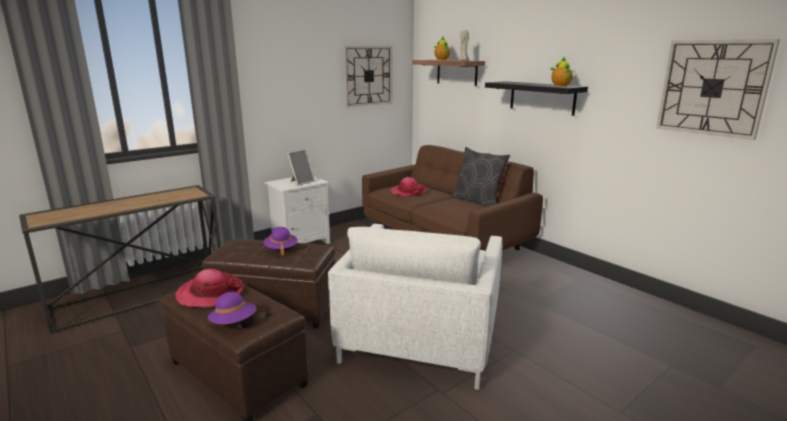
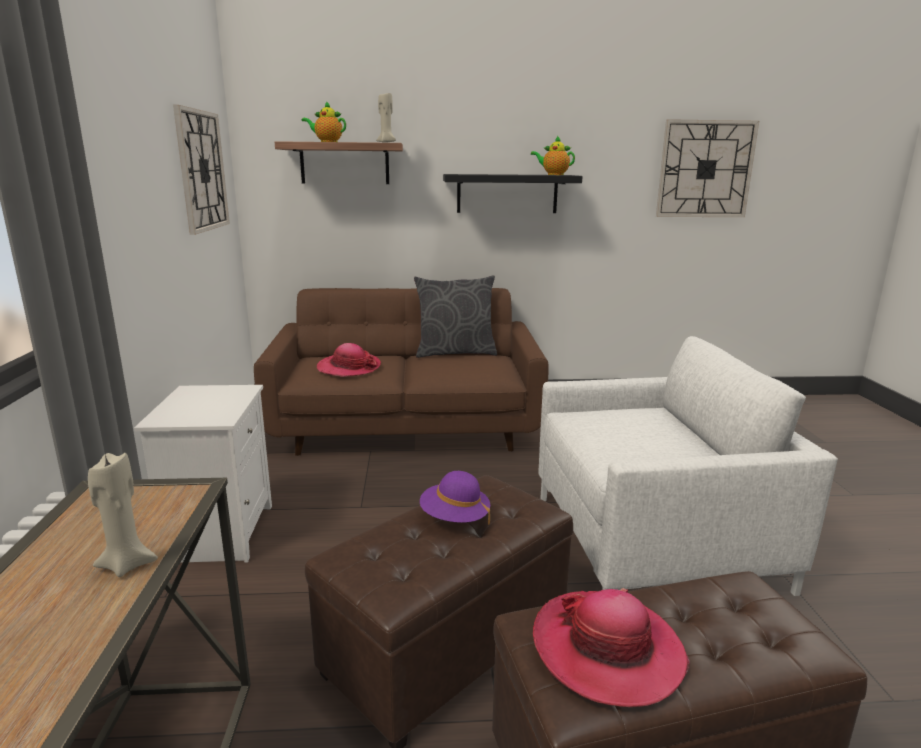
camera: 55 degrees left, 0 degrees up
purple hat [208,292,256,324] -> none
picture frame [287,149,315,186] -> none
white armchair [328,224,502,390] -> white armchair turned 60 degrees counterclockwise [538,336,838,596]
none -> beige candle [88,453,158,577]

